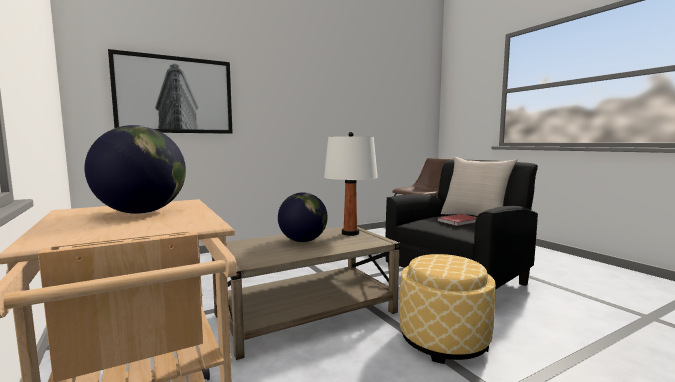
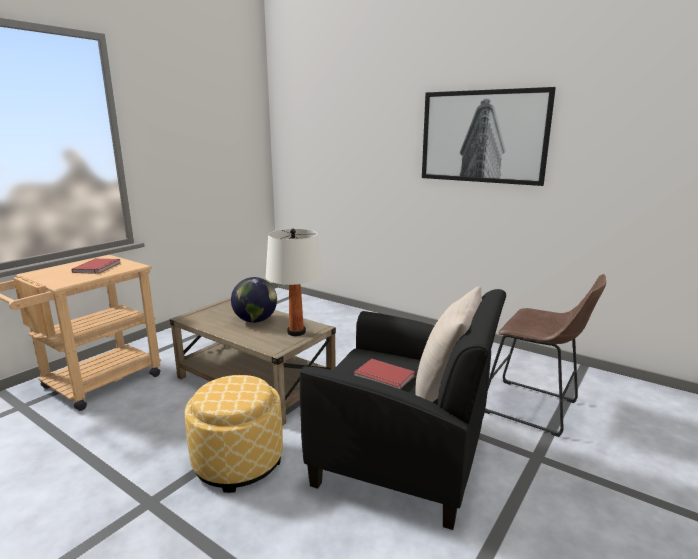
camera: 65 degrees right, 10 degrees up
globe [84,125,186,214] -> red book [72,258,121,274]
picture [108,49,233,134] -> picture moved to [422,87,556,186]

